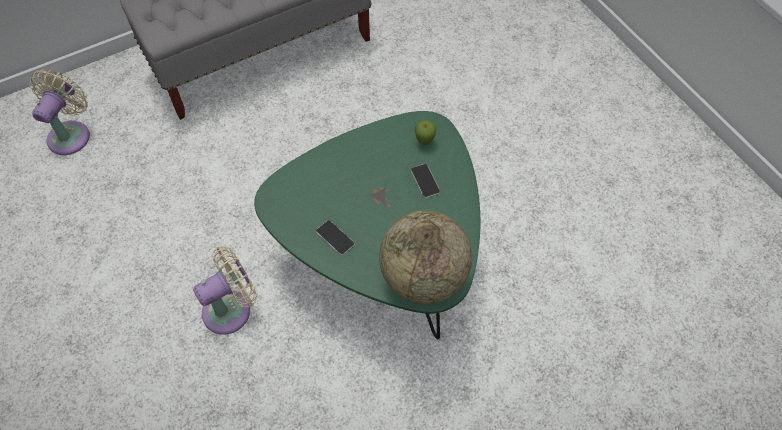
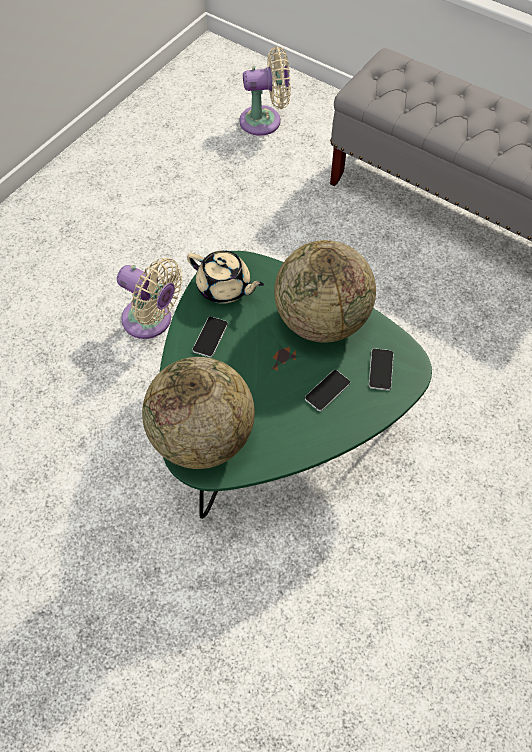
camera: 65 degrees right, 0 degrees up
apple [415,120,436,145] -> phone [369,348,394,391]
none -> beige teapot [187,250,264,304]
none -> globe [274,240,376,343]

